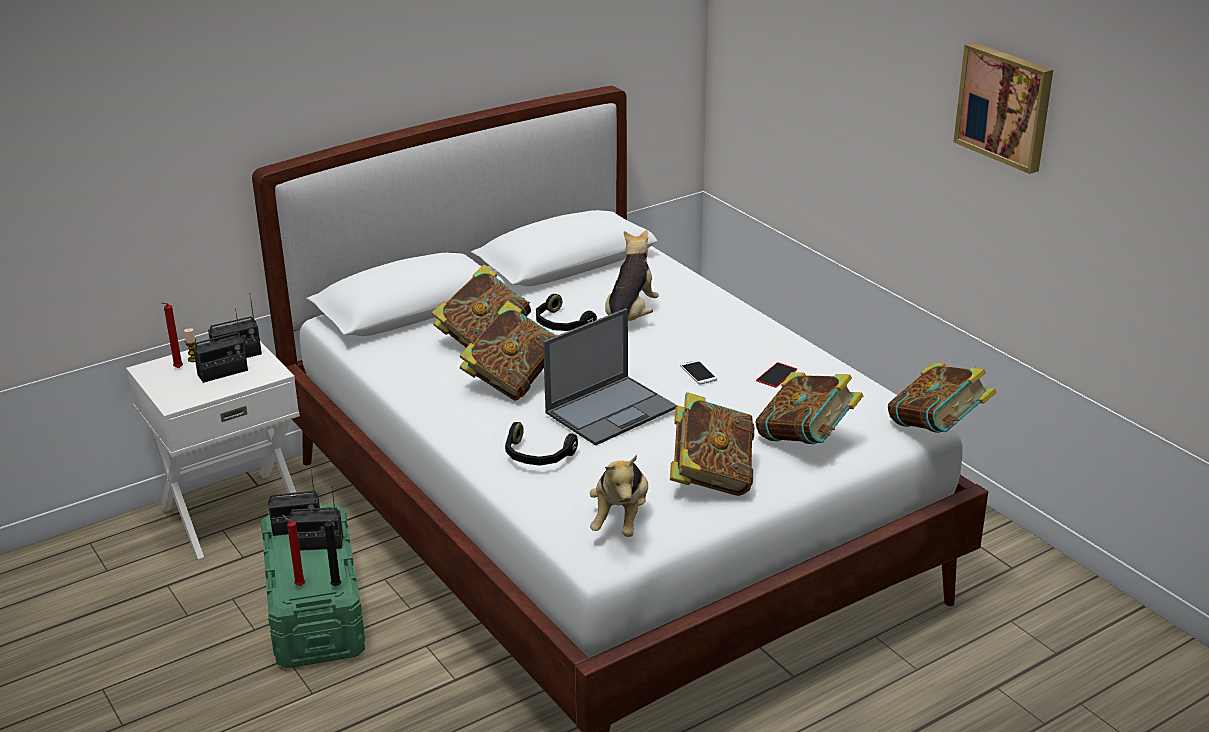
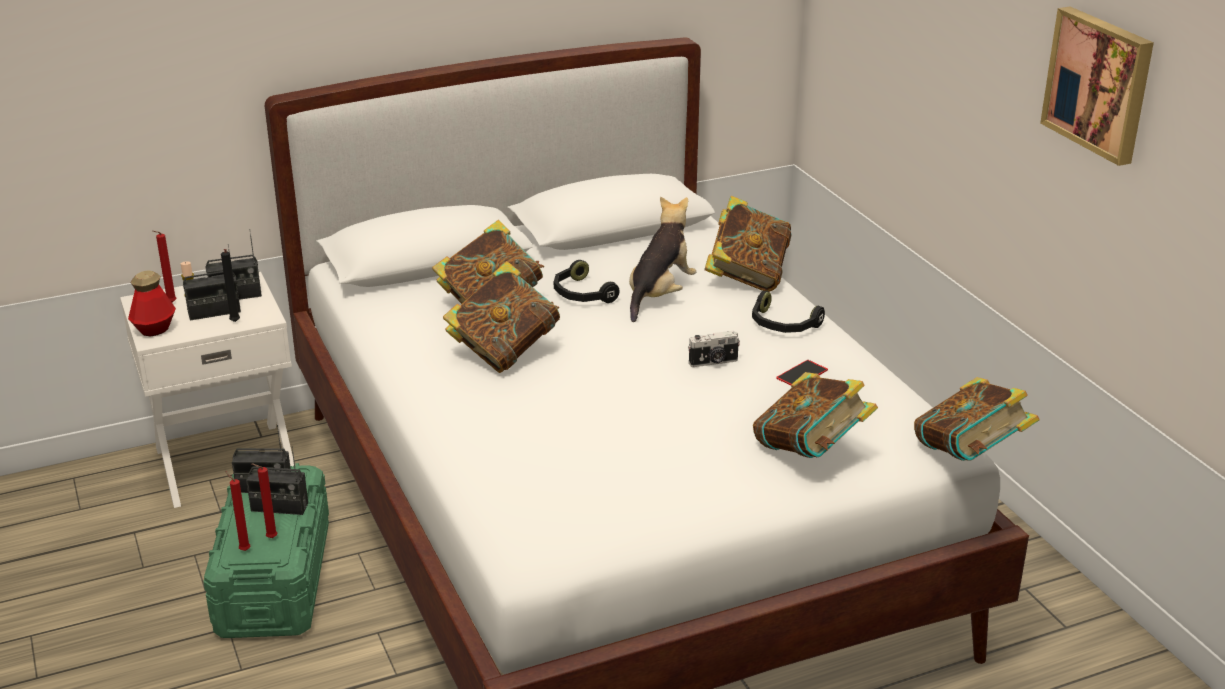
camera: 10 degrees right, 0 degrees up
black candle [324,520,341,586] -> black candle moved to [221,249,240,322]
black headphones [505,422,578,466] -> black headphones moved to [752,291,825,333]
laptop [543,308,677,446] -> none
plush toy [590,455,648,537] -> none
book [670,392,754,496] -> book moved to [704,196,791,292]
phone [680,360,717,385] -> camera [688,331,740,367]
none -> bottle [128,270,176,336]
none -> red candle [252,464,277,538]

